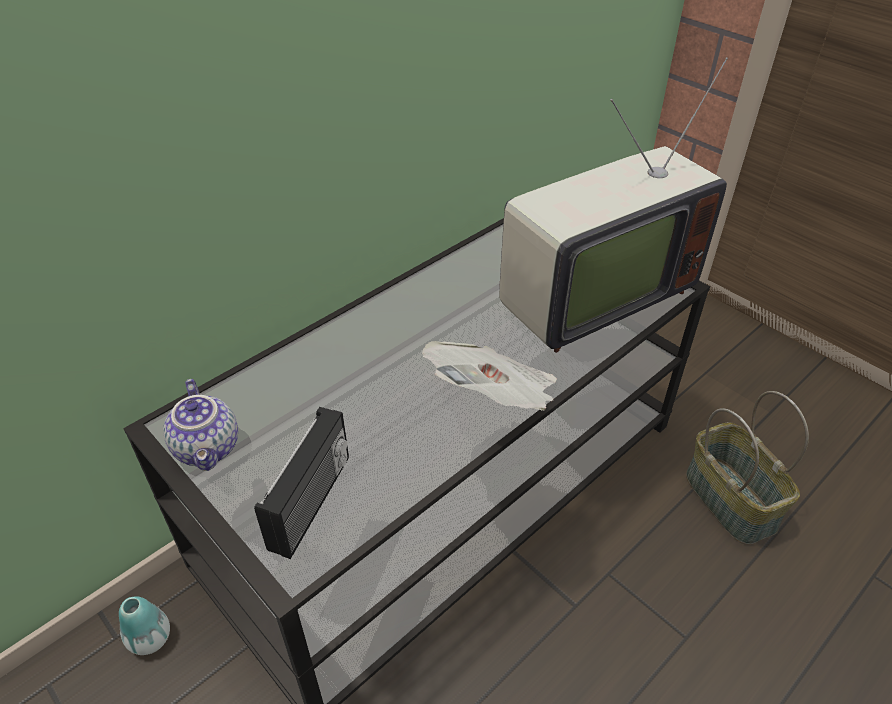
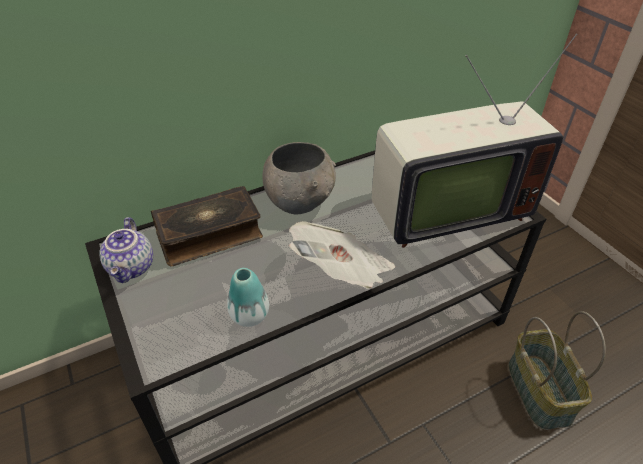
camera: 15 degrees right, 0 degrees up
vase [119,596,170,655] -> vase moved to [227,268,269,327]
radio [254,407,349,559] -> none
none -> book [151,186,263,266]
none -> grey bowl [262,142,336,214]

